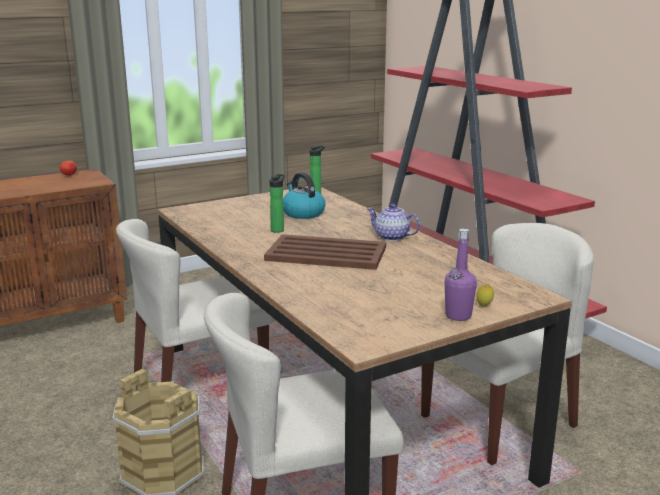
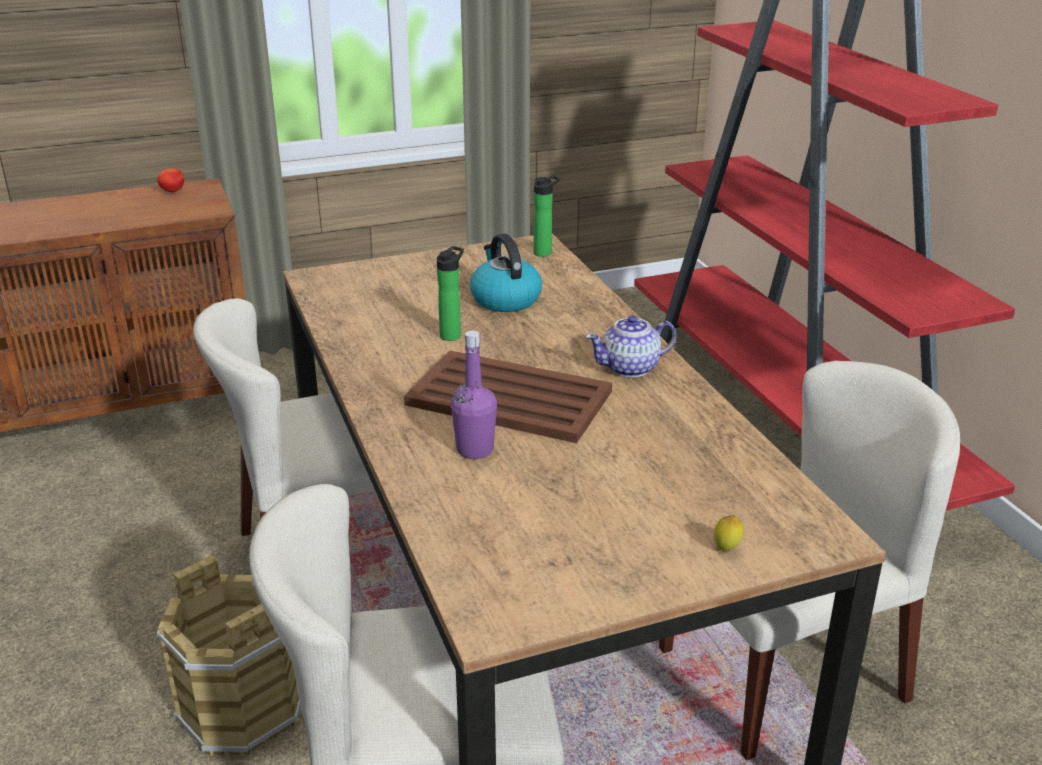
camera: 10 degrees right, 10 degrees up
teapot [367,204,420,241] -> teapot turned 60 degrees counterclockwise [586,315,677,378]
purple bottle [445,229,477,321] -> purple bottle moved to [451,331,497,459]

